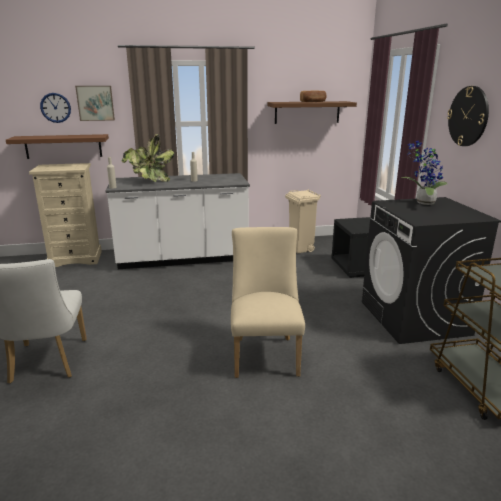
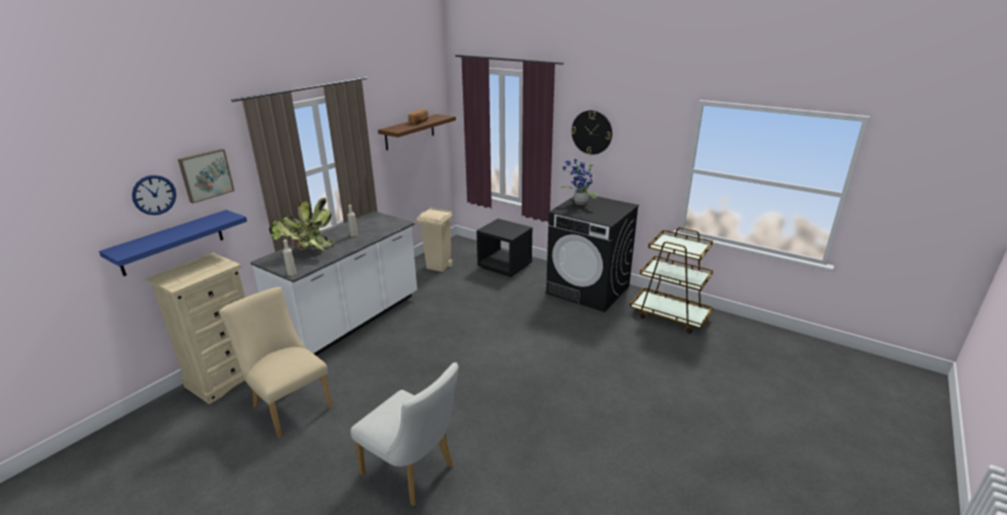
camera: 45 degrees left, 5 degrees up
brown shelf [6,134,109,159] -> blue shelf [99,210,247,276]
beige chair [231,227,305,378] -> beige chair moved to [219,287,333,438]

